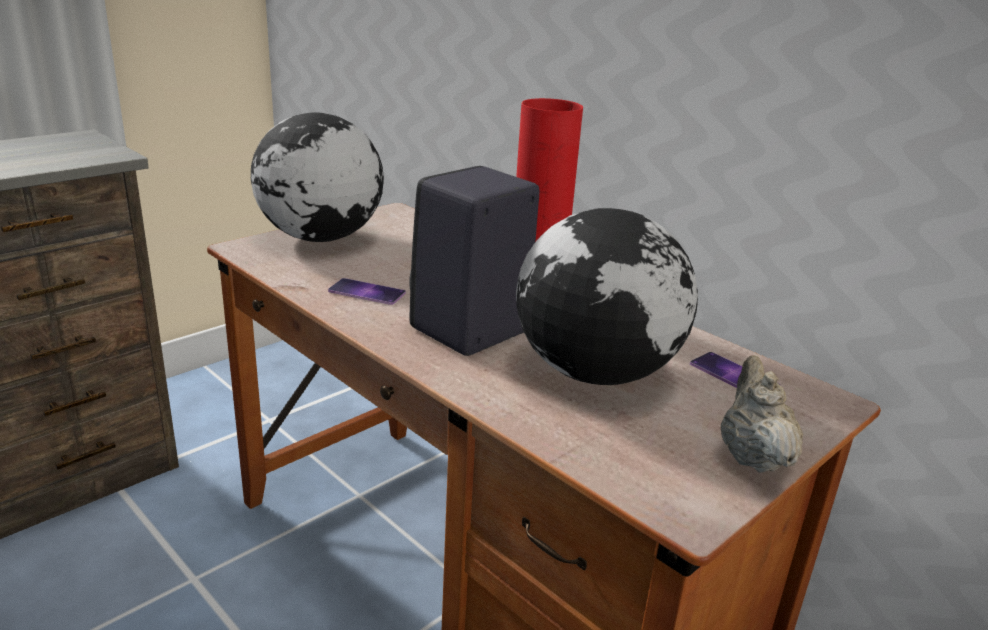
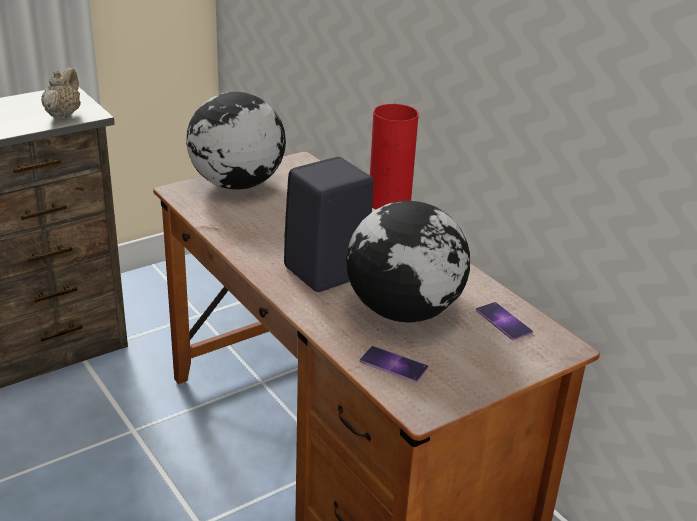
camera: 10 degrees right, 5 degrees up
phone [328,278,406,305] -> phone moved to [360,346,428,382]
beige teapot [721,355,803,472] -> beige teapot moved to [41,67,81,119]

